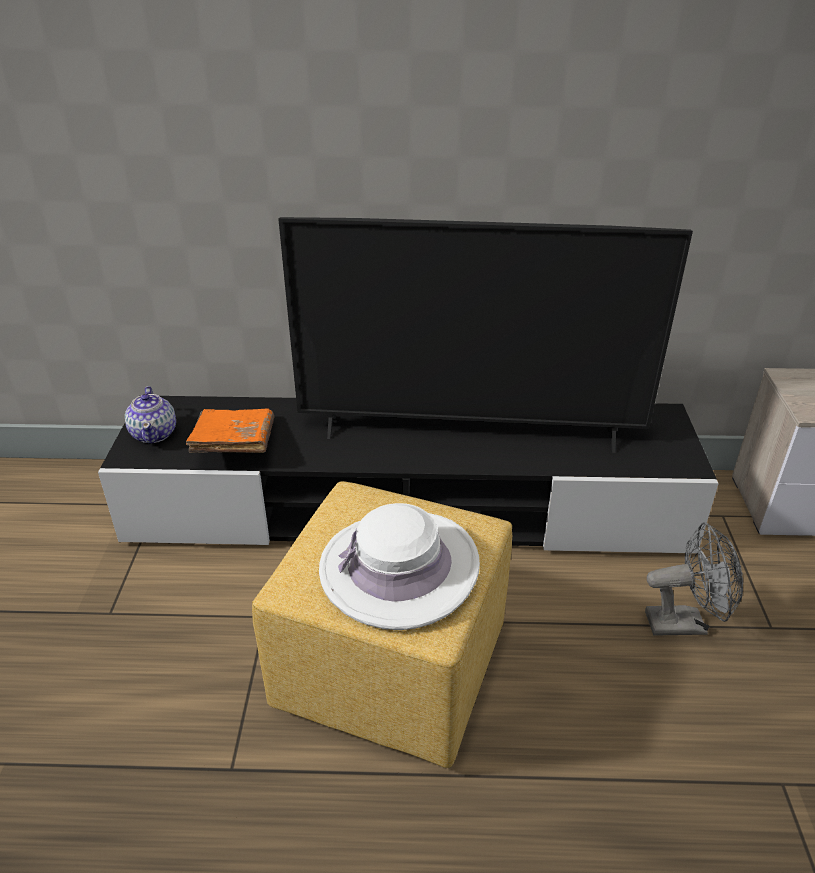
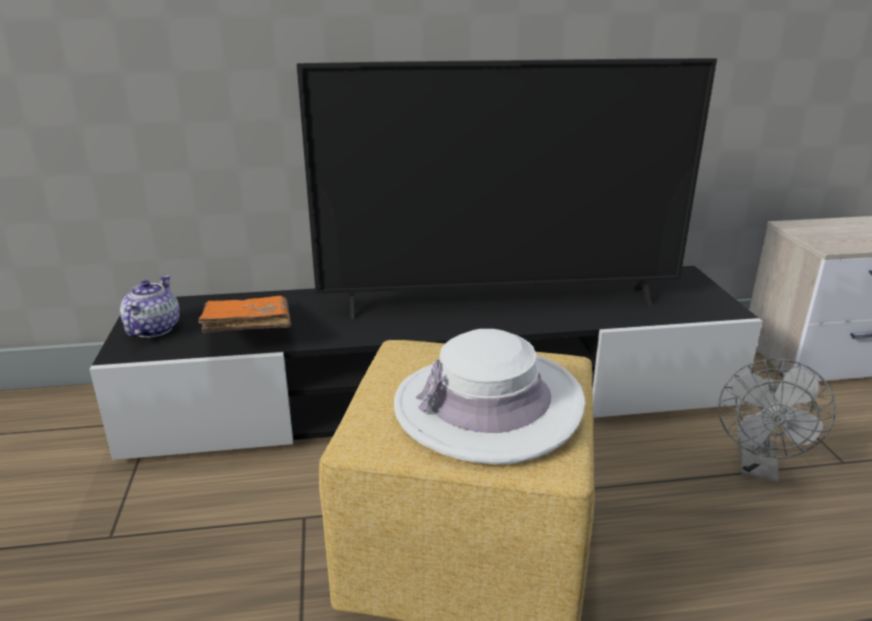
camera: 10 degrees left, 10 degrees down
teapot [125,386,176,444] -> teapot turned 150 degrees counterclockwise [120,275,180,338]
grey fan [645,522,743,636] -> grey fan turned 120 degrees clockwise [718,359,836,482]

